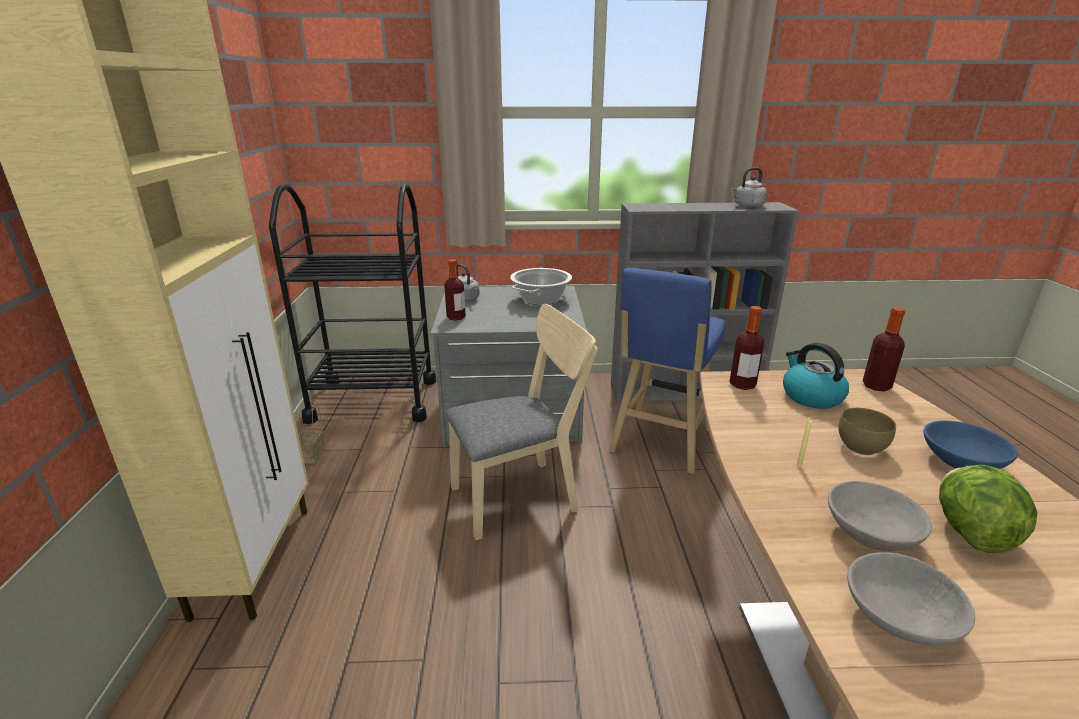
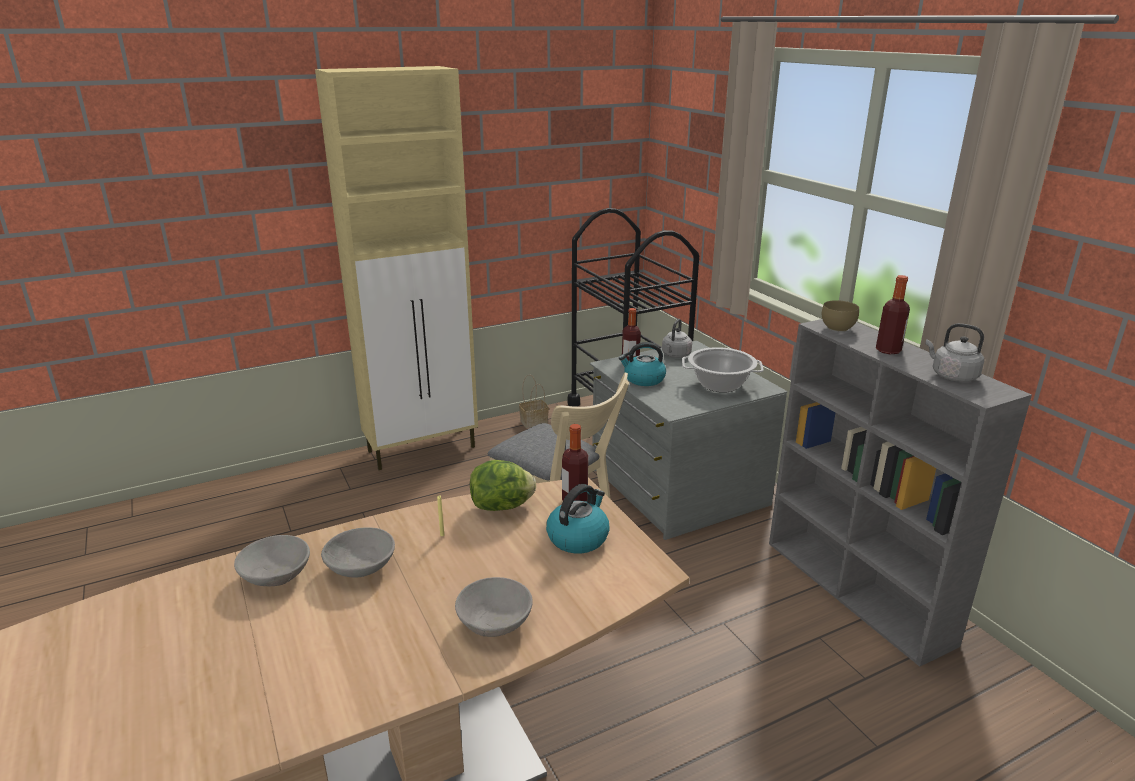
camera: 65 degrees right, 0 degrees up
blue stool [609,268,725,474] -> none
brown bowl [838,408,896,455] -> brown bowl moved to [822,300,859,332]
bottle [863,307,905,391] -> bottle moved to [876,275,910,354]
blue bowl [923,421,1018,469] -> grey bowl [455,577,533,637]
lettuce [939,465,1038,553] -> lettuce moved to [470,460,536,511]
none -> kettle [619,342,666,386]

